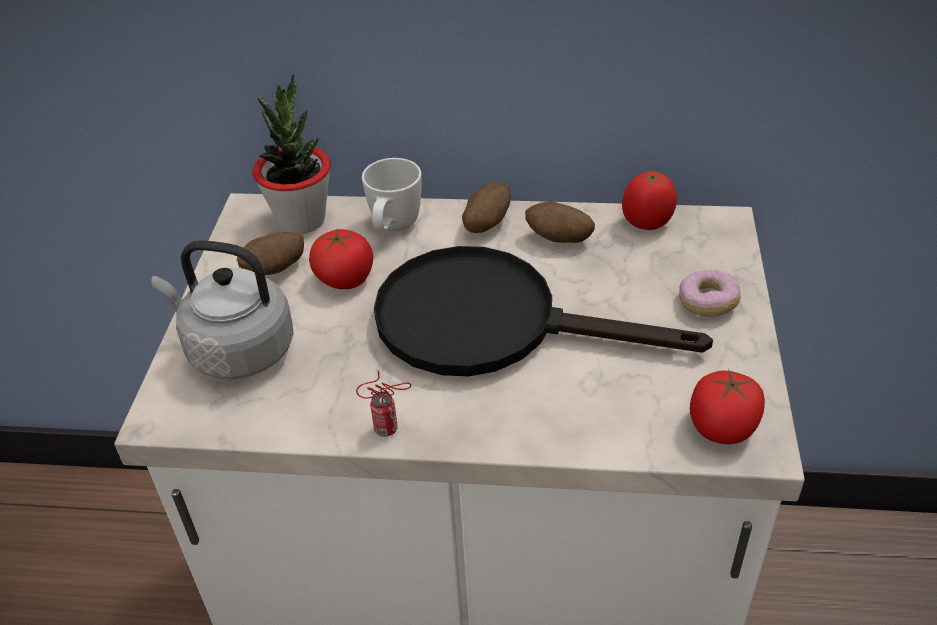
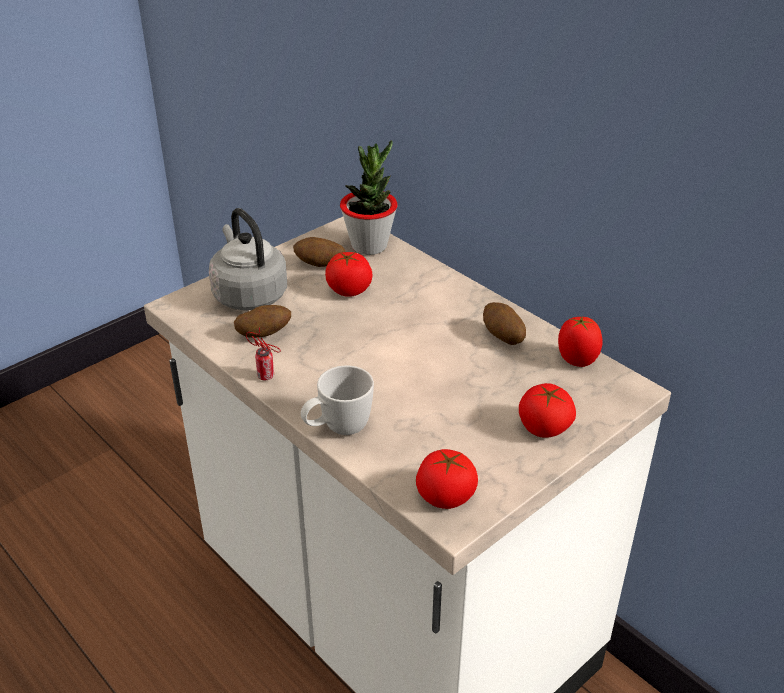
camera: 40 degrees right, 5 degrees down
white mug [362,158,422,231] -> white mug moved to [301,365,374,435]
black frying pan [374,246,713,376] -> none
potato [462,182,511,233] -> potato moved to [234,305,291,338]
donut [679,270,741,317] -> tomato [519,383,576,438]

